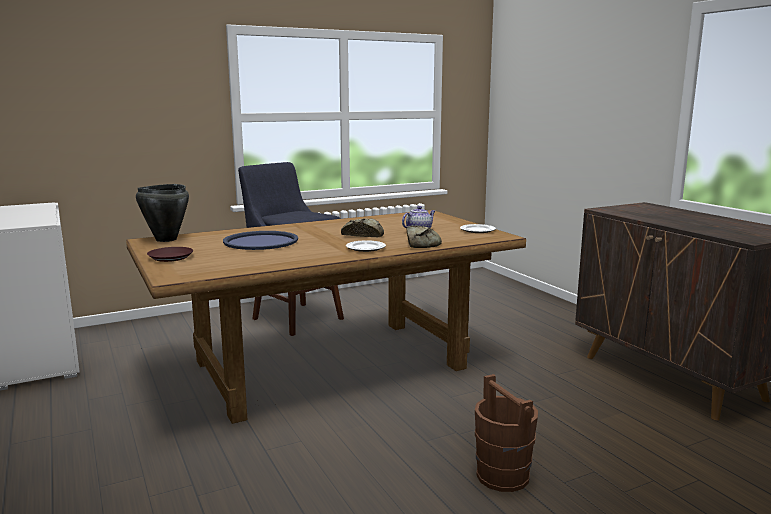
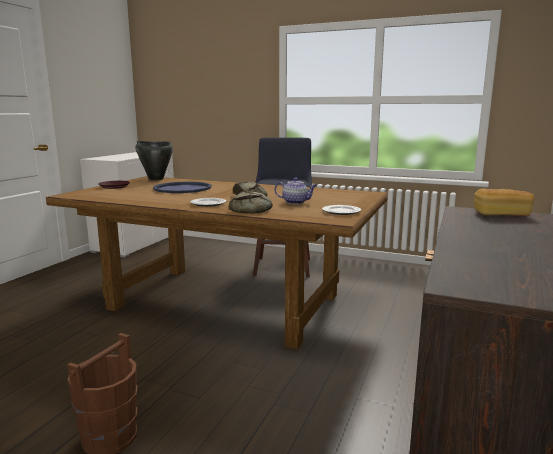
camera: 50 degrees right, 0 degrees up
none -> bread [474,189,534,216]

